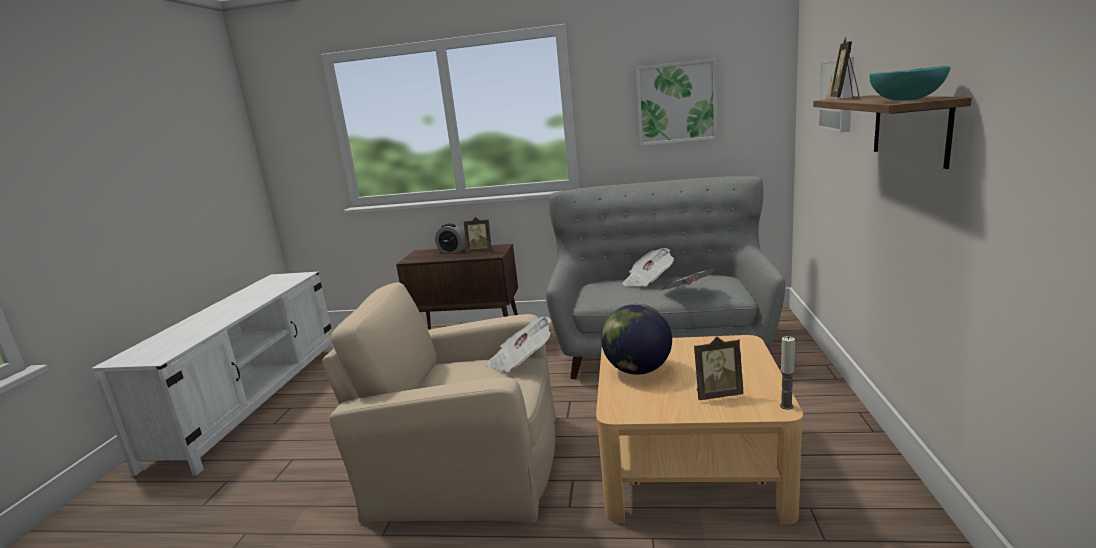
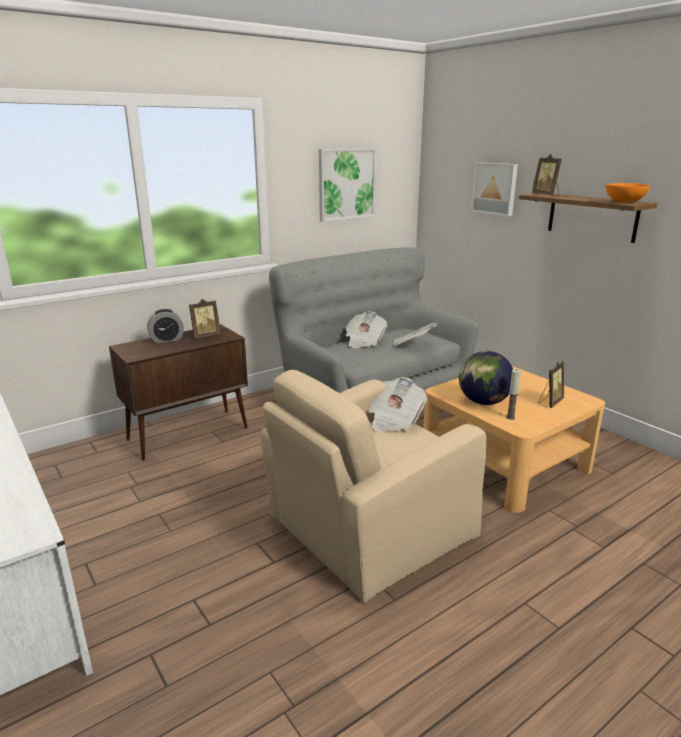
camera: 45 degrees left, 5 degrees up
candle [780,336,795,410] -> candle moved to [506,369,521,420]
turquoise bowl [870,66,950,101] -> orange bowl [606,183,650,203]

